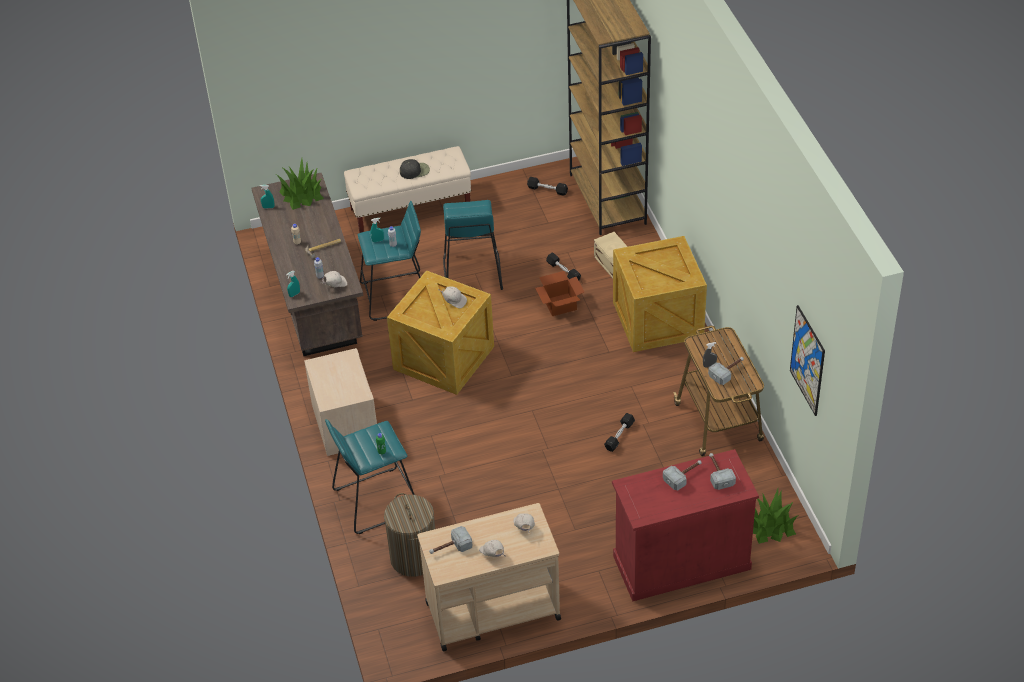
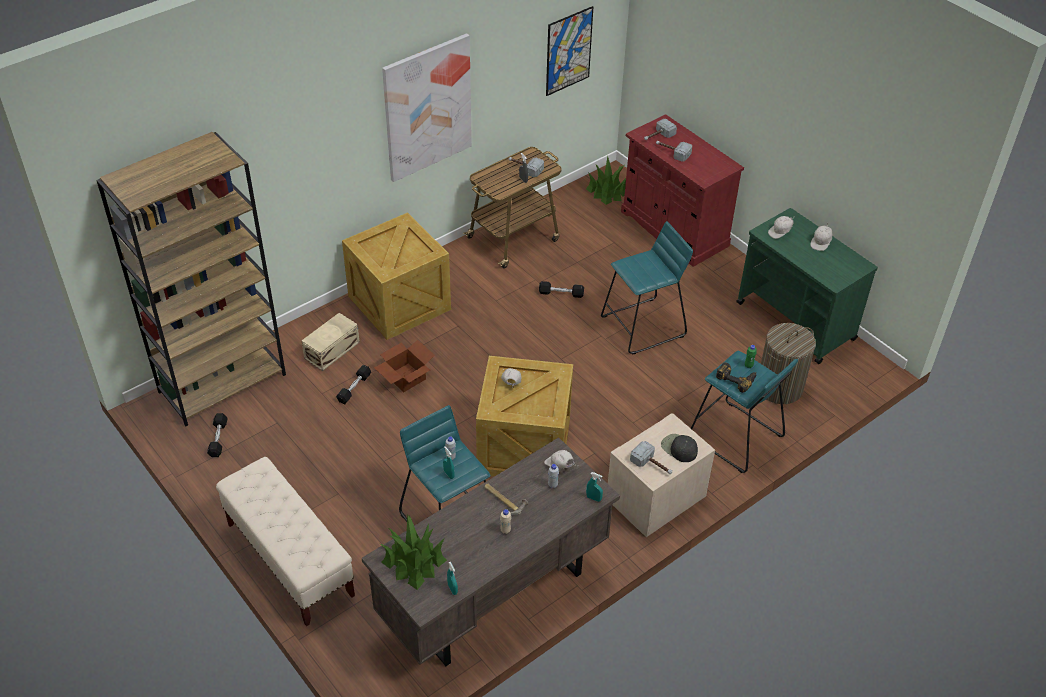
camera: 115 degrees left, 0 degrees up
black cap [400,159,430,179] -> black cap moved to [661,434,698,462]
beige cart [417,503,561,651] -> green cart [736,208,878,364]
hammer [429,526,472,554] -> hammer moved to [630,441,672,474]
turquoise stool [443,200,503,290] -> turquoise stool moved to [601,221,693,355]
none -> picture [382,33,472,182]
none -> power drill [716,362,756,393]

